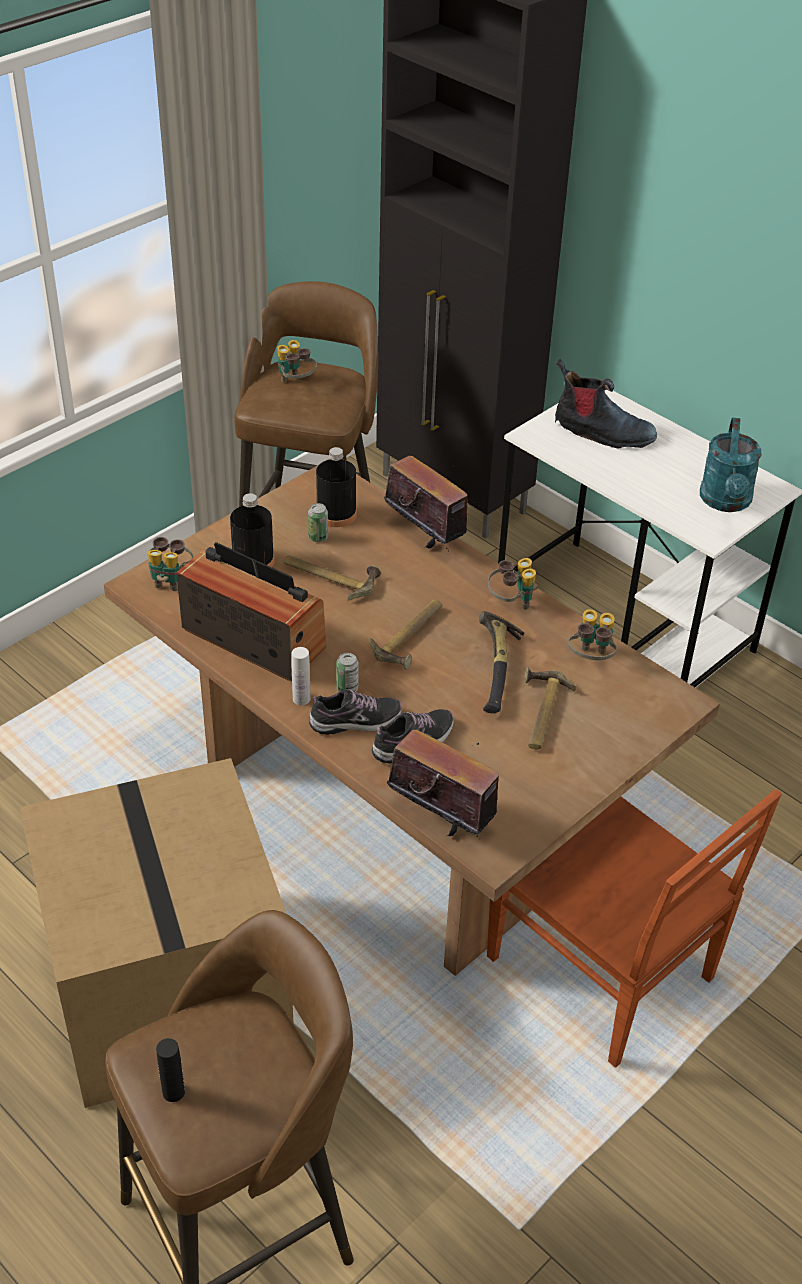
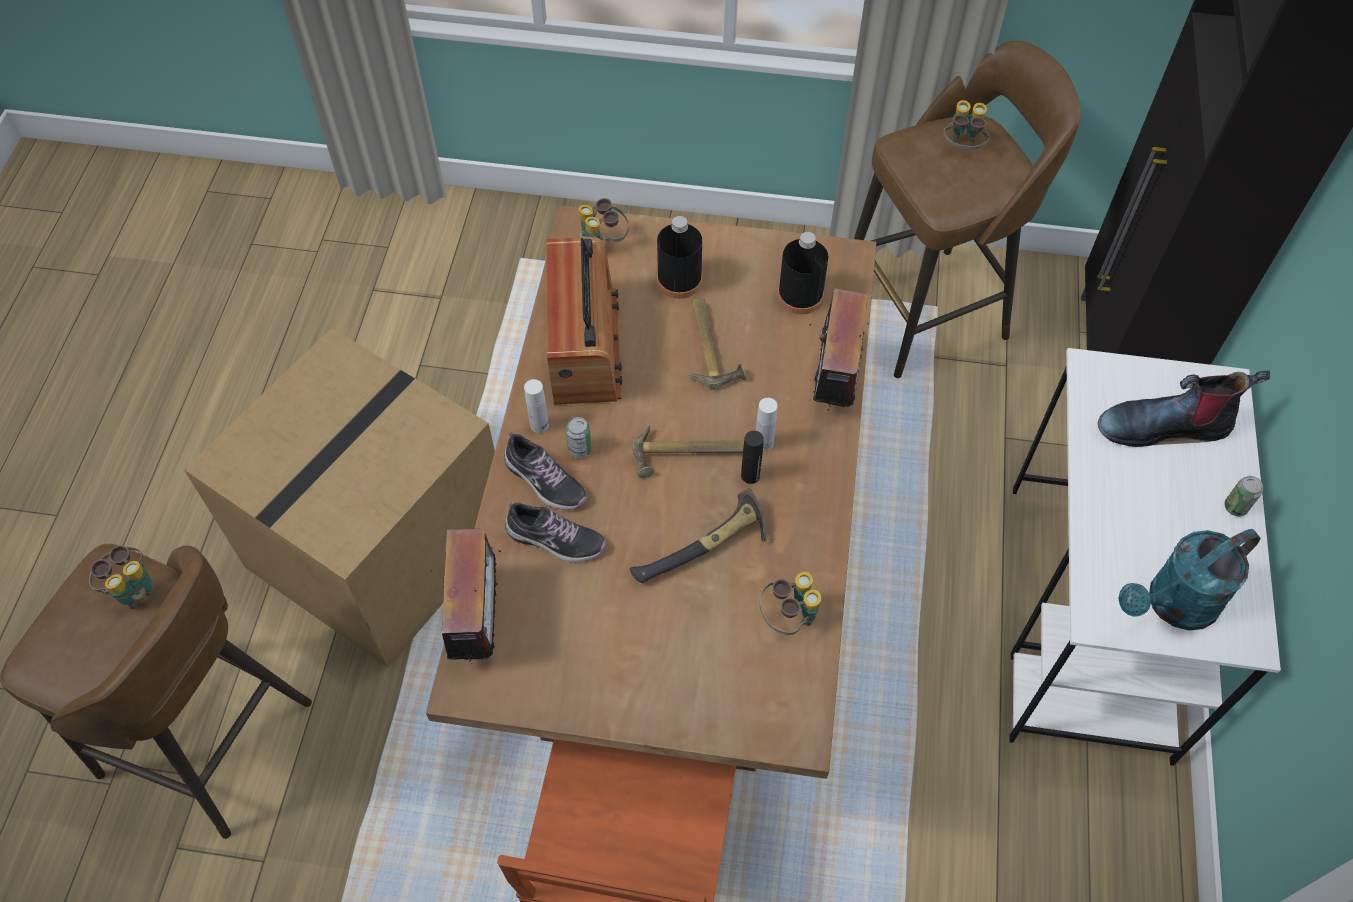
camera: 55 degrees right, 15 degrees up
black bottle [156,1038,185,1102] -> black bottle moved to [741,431,764,484]
can [308,503,328,542] -> can moved to [1224,476,1263,517]
binoculars [488,558,537,610] -> binoculars moved to [89,545,155,609]
hammer [525,667,576,749] -> none
boot [555,359,657,449] -> boot turned 105 degrees clockwise [1097,370,1270,447]
none -> white bottle [756,398,778,451]

